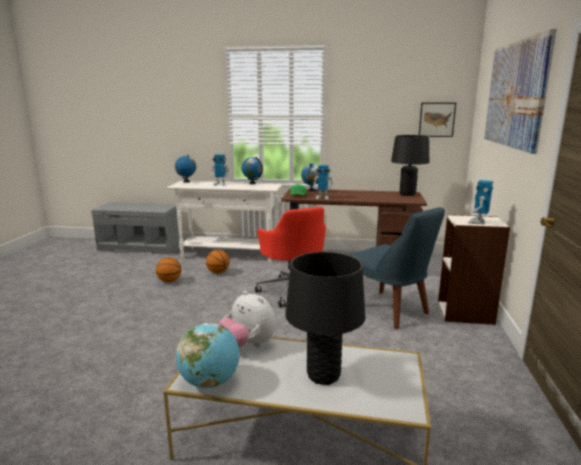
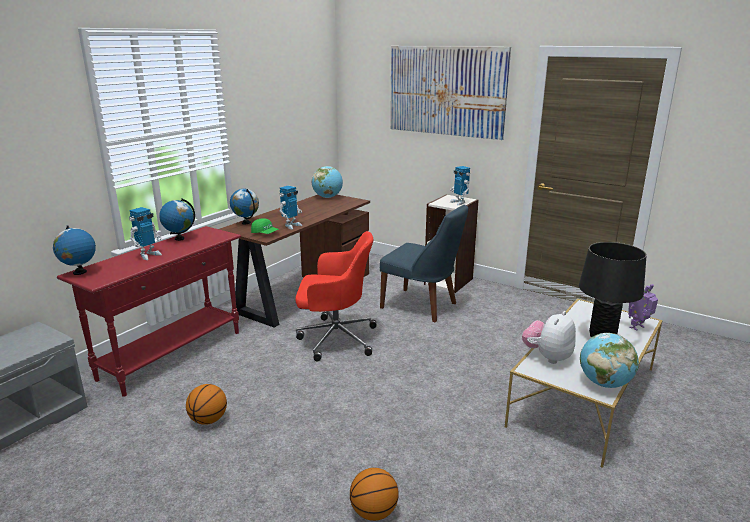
camera: 65 degrees left, 5 degrees up
white console table [167,181,283,262] -> red console table [57,226,241,397]
basketball [206,250,230,273] -> basketball moved to [350,468,399,521]
plush toy [219,291,276,348] -> plush toy turned 150 degrees clockwise [522,311,576,364]
blue chair [350,207,445,329] -> blue chair turned 45 degrees clockwise [380,205,468,322]
black table lamp [391,135,429,196] -> globe [312,166,343,198]
picture [419,103,456,137] -> none
none -> toy robot [628,284,658,331]

